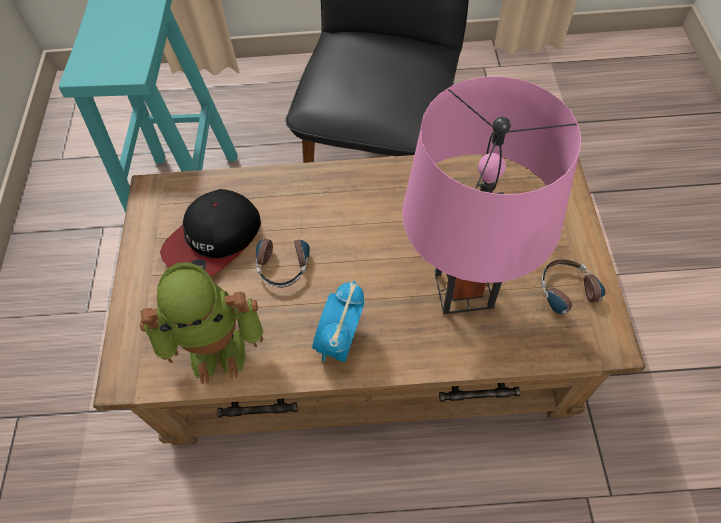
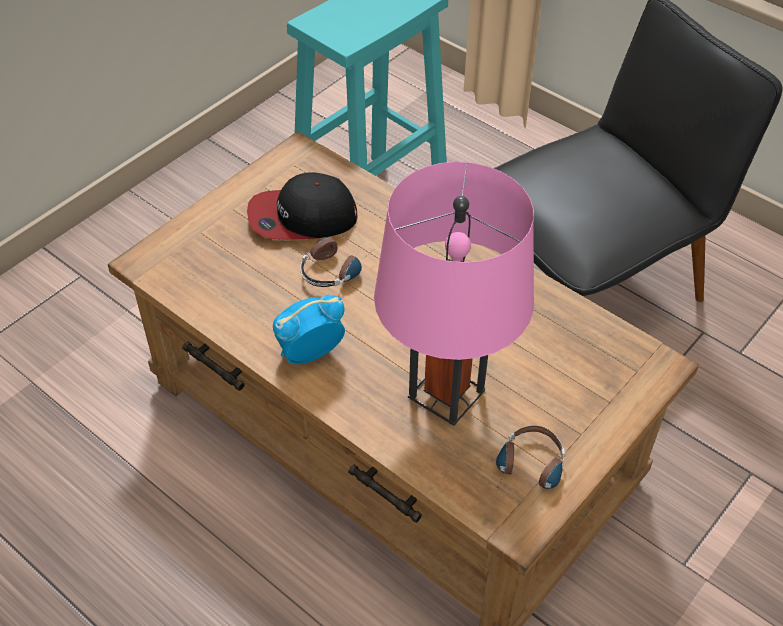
camera: 40 degrees right, 10 degrees down
toy robot [140,262,264,384] -> none

